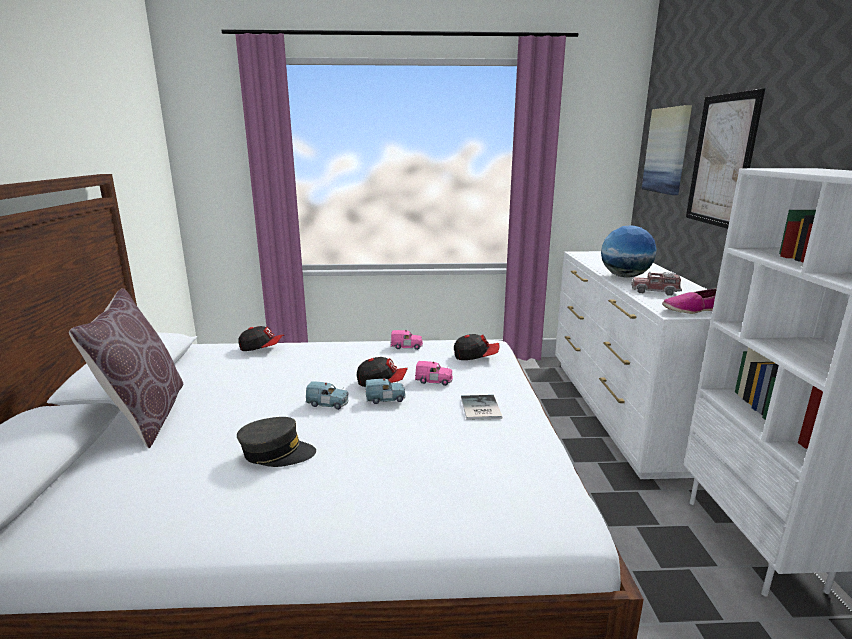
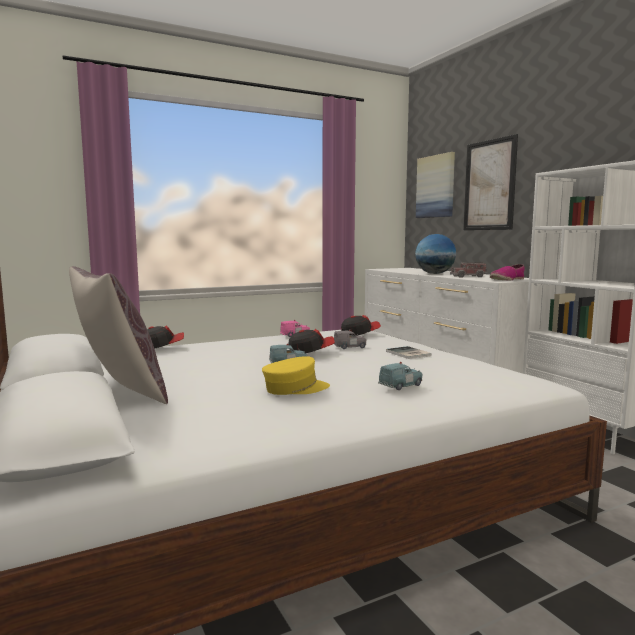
camera: 25 degrees left, 10 degrees down
grey cap [237,417,316,467] -> yellow cap [262,356,330,395]
blue toy car [365,378,406,404] -> blue toy car moved to [378,362,422,390]
pink toy car [415,361,453,386] -> grey toy car [334,329,366,349]

